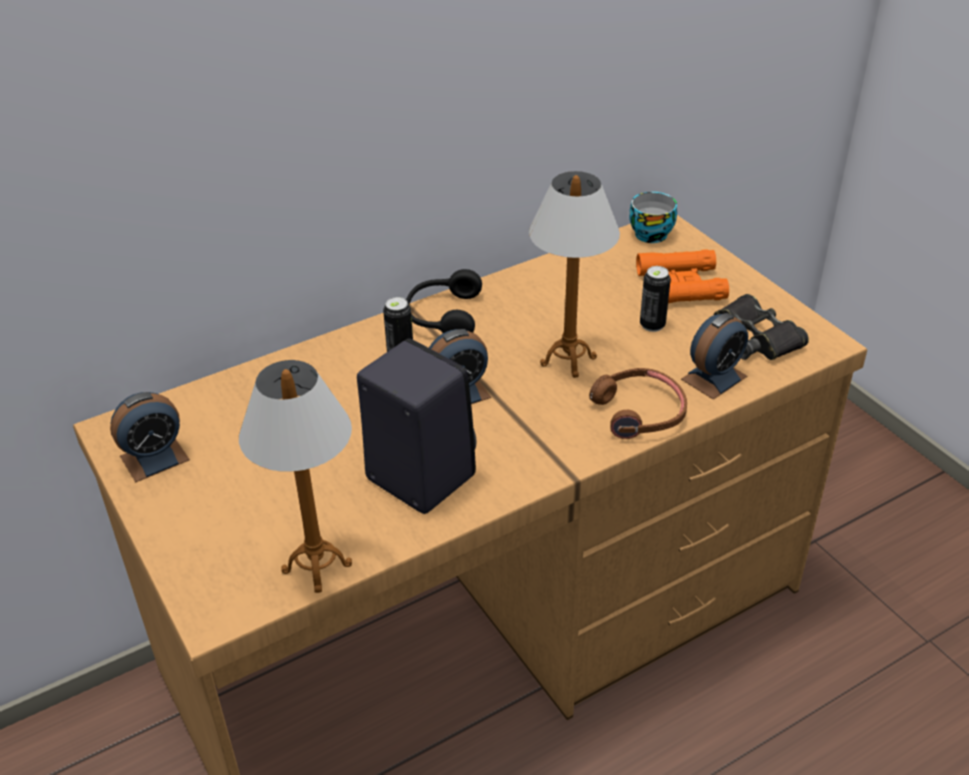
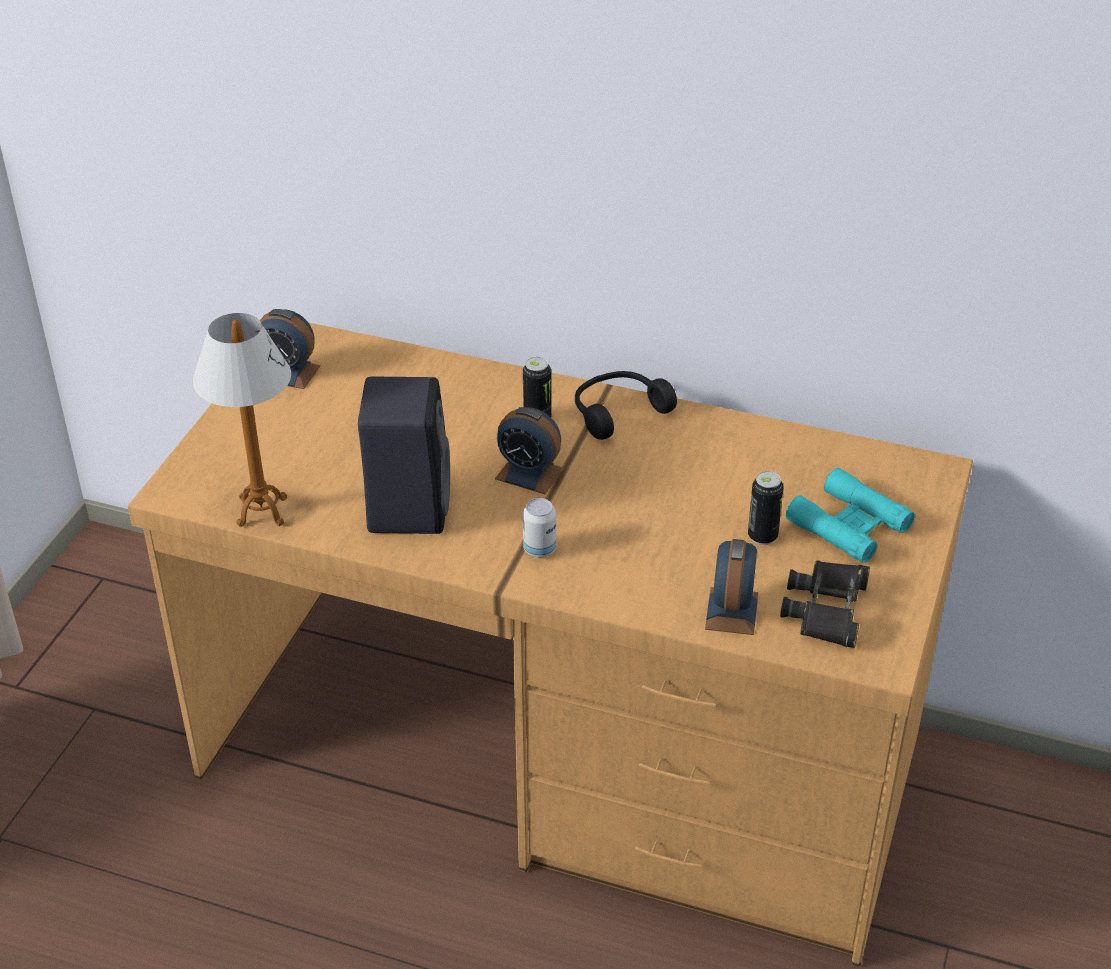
camera: 50 degrees right, 0 degrees up
table lamp [529,171,620,378] -> none
brown headphones [589,368,687,439] -> none
cup [629,192,677,243] -> none
orange binoculars [636,249,729,303] -> turquoise binoculars [786,468,915,563]
alarm clock [681,313,748,400] -> alarm clock turned 90 degrees counterclockwise [705,539,758,635]
none -> can [523,498,556,557]

